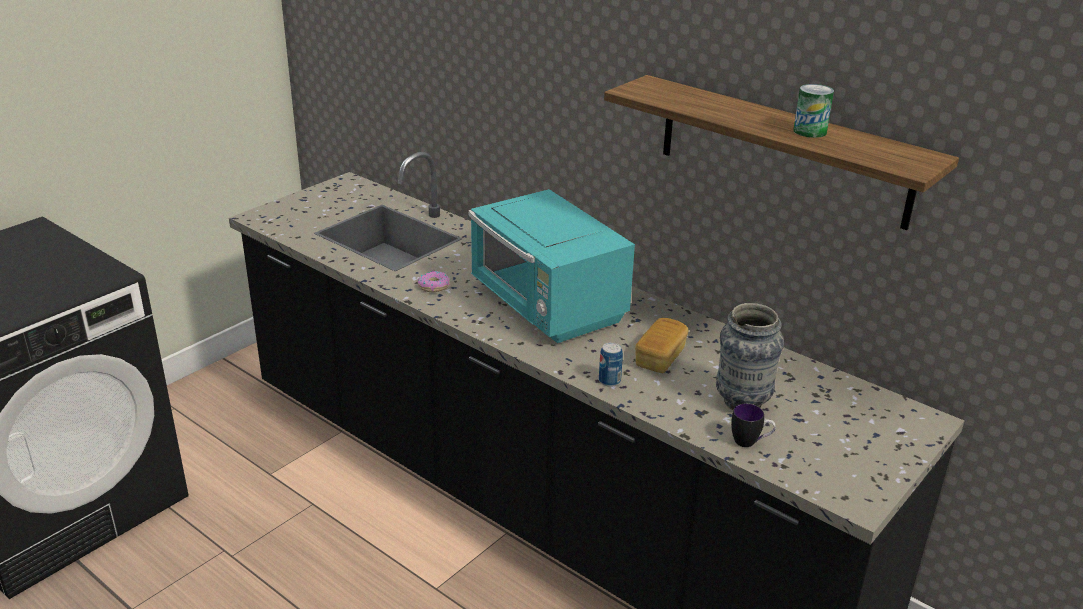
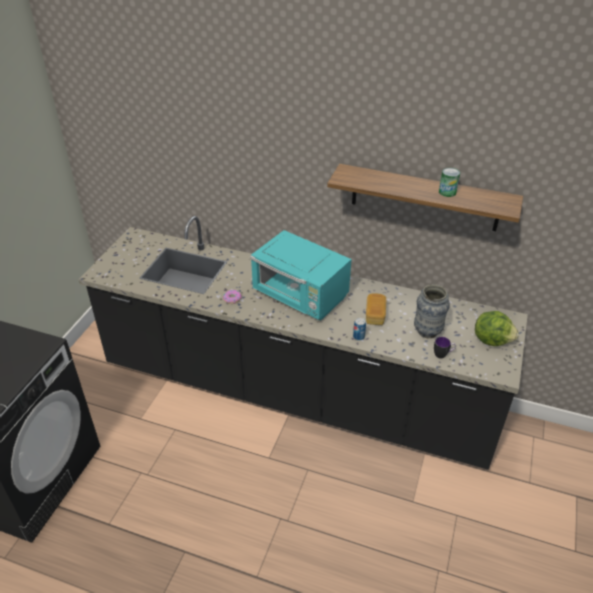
camera: 20 degrees left, 10 degrees up
none -> lettuce [475,311,519,346]

